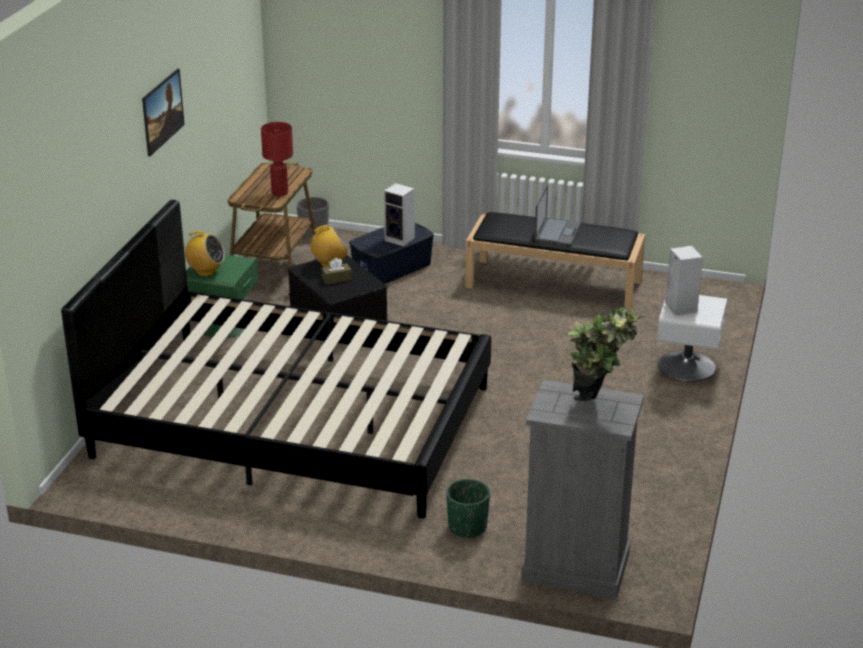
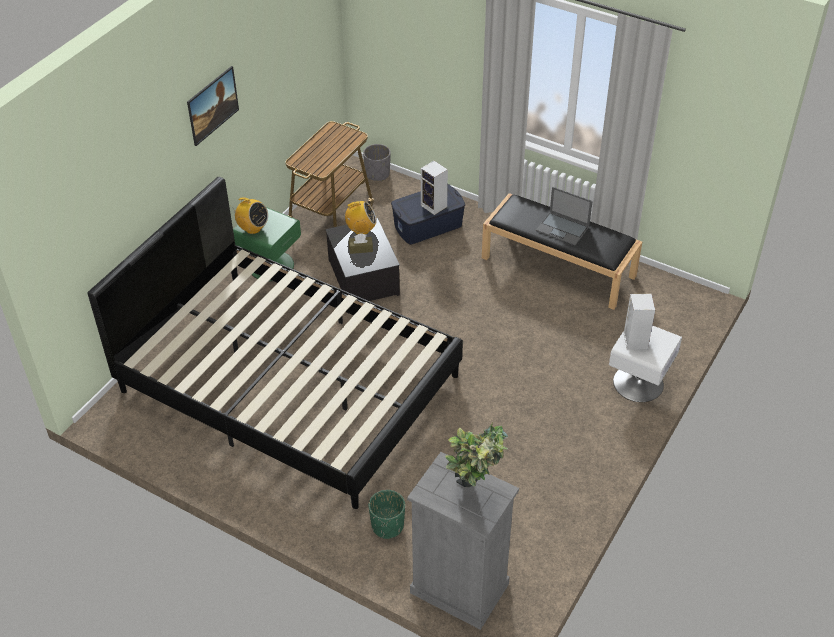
camera: 15 degrees right, 15 degrees up
red table lamp [261,122,293,196] -> none
laptop [535,185,581,245] -> laptop turned 90 degrees clockwise [536,187,593,245]

